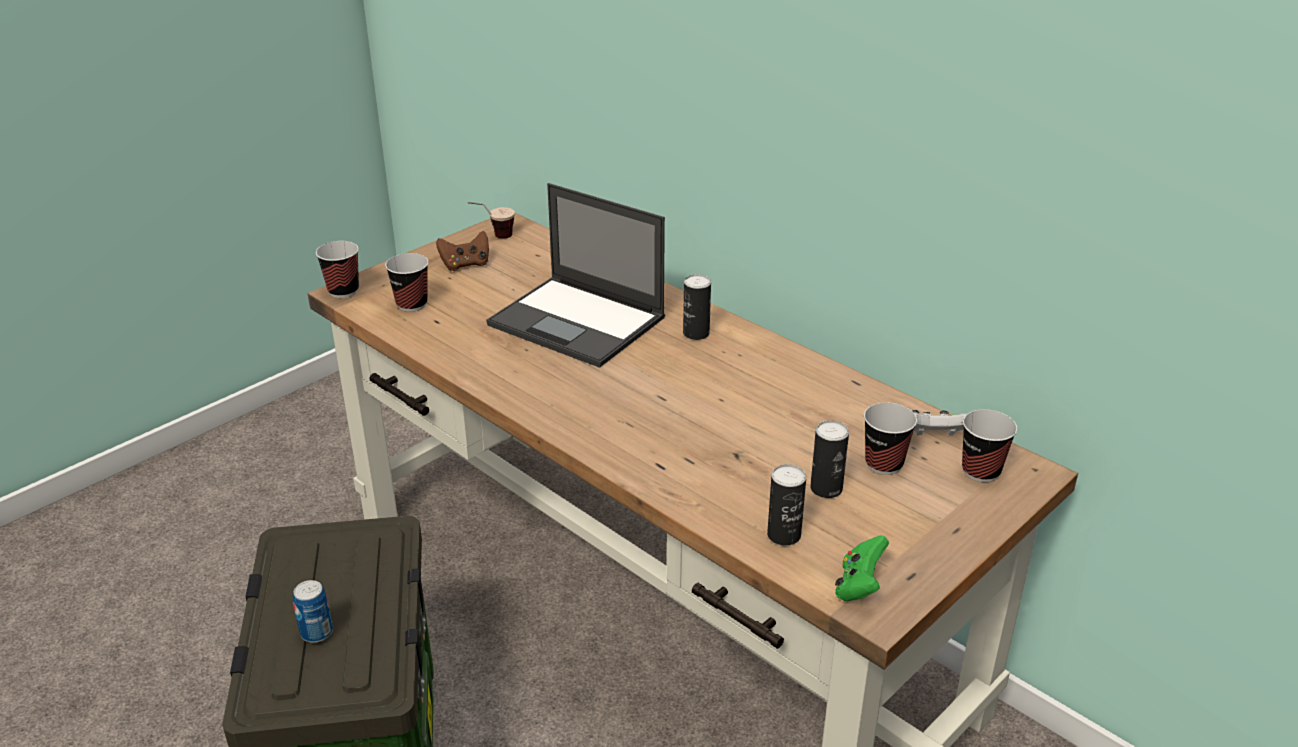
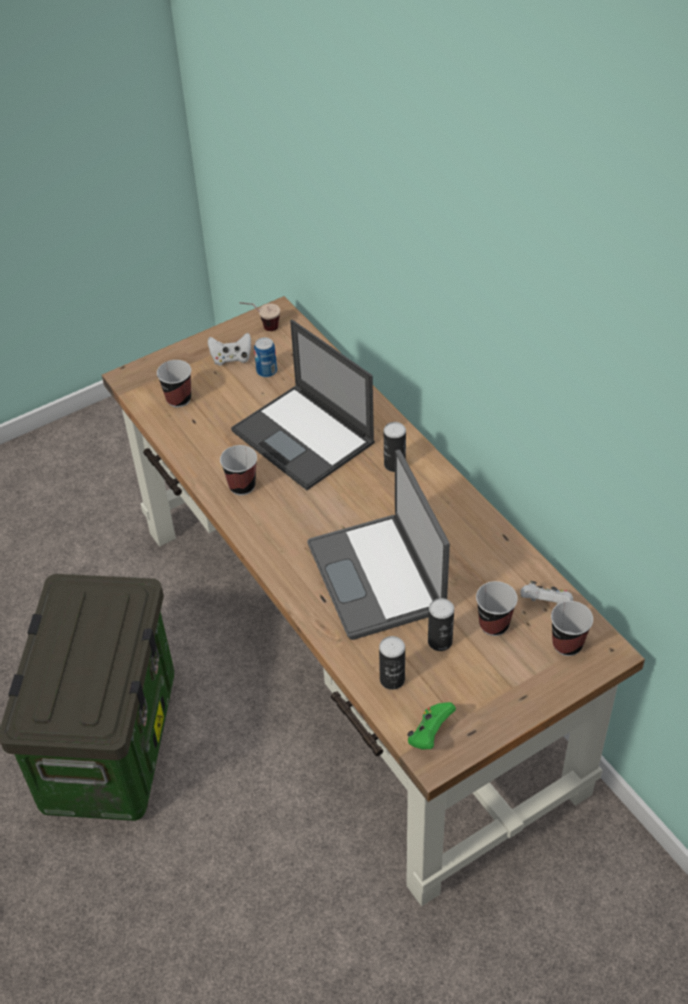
camera: 15 degrees right, 15 degrees up
can [293,580,333,643] -> can moved to [254,337,277,378]
cup [316,241,359,298] -> cup moved to [220,445,257,495]
brown game controller [436,231,489,271] -> white game controller [208,333,251,366]
none -> laptop [307,450,450,640]

